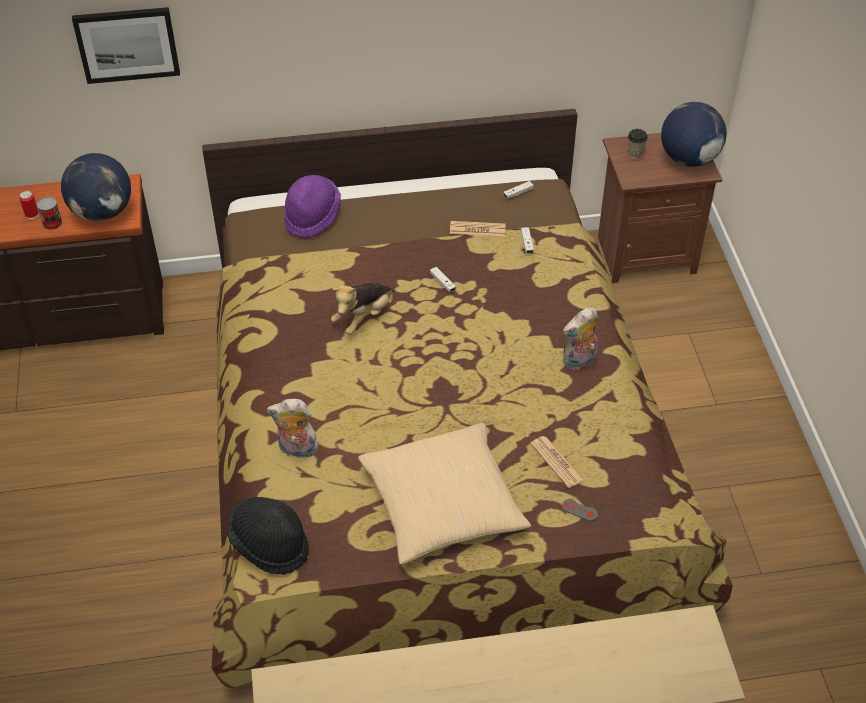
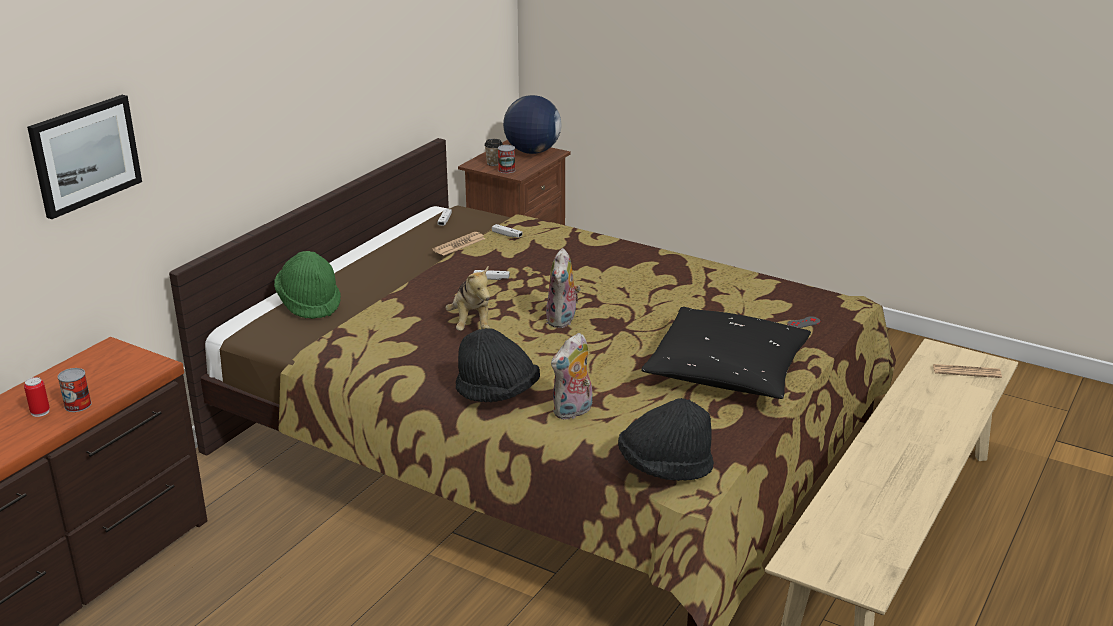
camera: 50 degrees left, 20 degrees down
globe [61,153,131,222] -> none
purple hat [284,175,341,239] -> green hat [274,251,341,319]
beige pillow [358,423,531,564] -> black pillow [641,307,811,399]
newspaper [530,436,583,488] -> newspaper moved to [933,364,1002,378]
plush toy [563,307,598,369] -> plush toy moved to [546,248,581,328]
none -> black hat [456,328,540,402]
none -> can [498,145,515,173]

